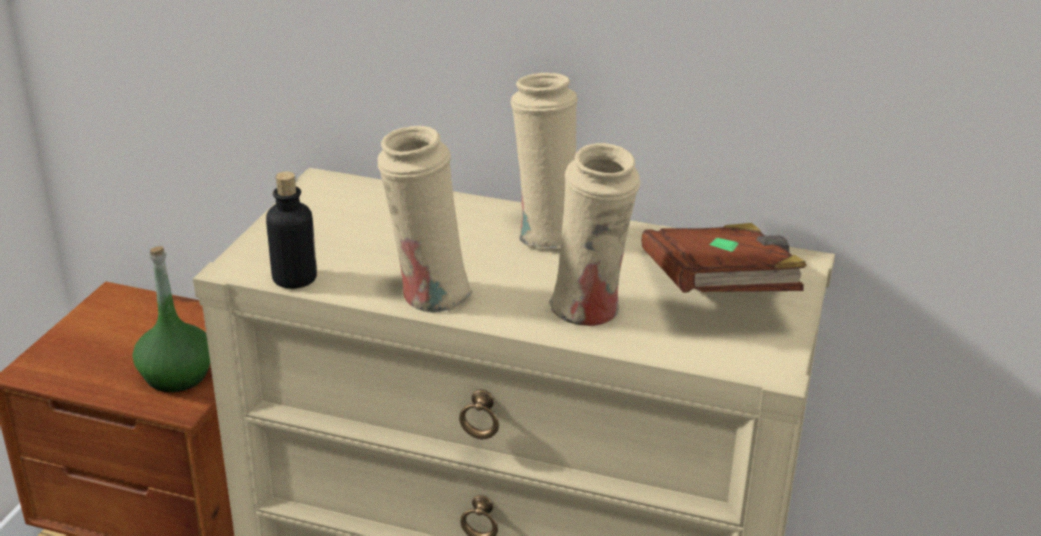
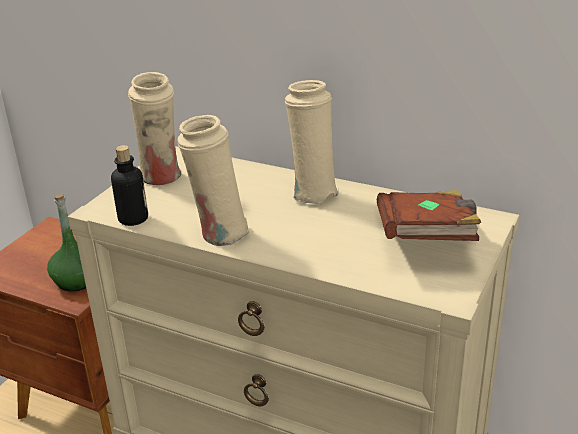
camera: 10 degrees right, 0 degrees up
beige vase [549,143,640,326] -> beige vase moved to [128,72,182,185]

